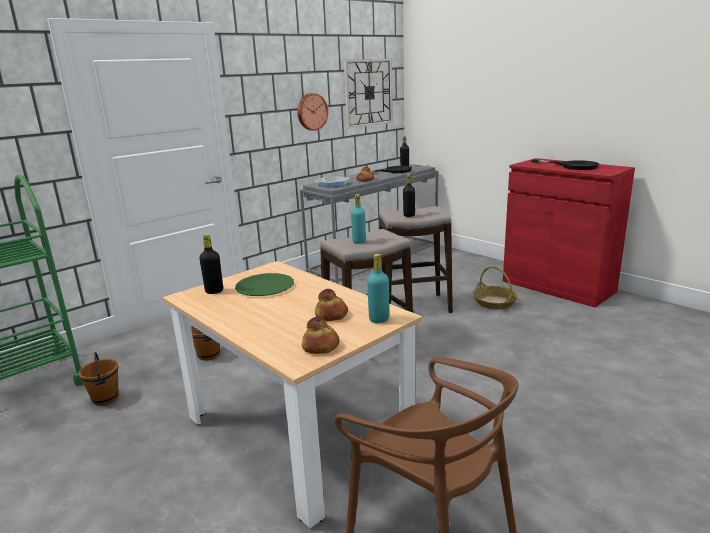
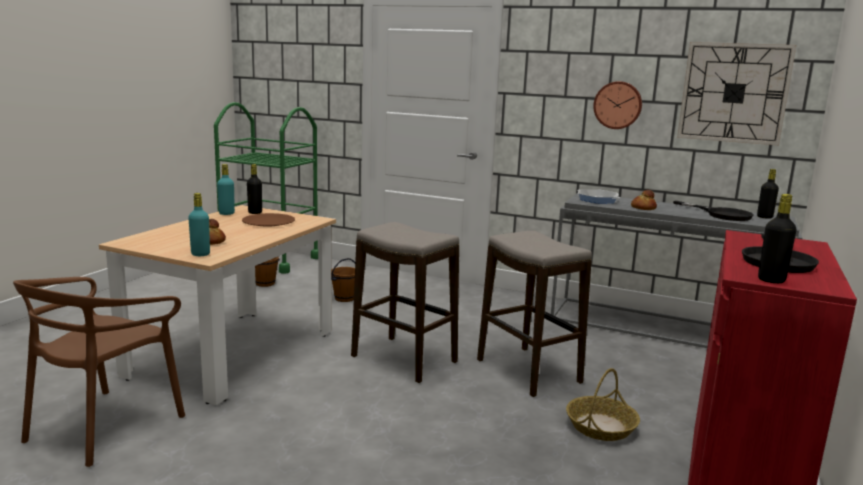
camera: 65 degrees right, 5 degrees down
green plate [235,273,294,296] -> brown plate [242,213,295,226]
bread [302,316,340,354] -> none
turquoise bottle [351,194,366,244] -> turquoise bottle moved to [217,164,235,215]
black bottle [403,174,415,217] -> black bottle moved to [758,194,796,283]

